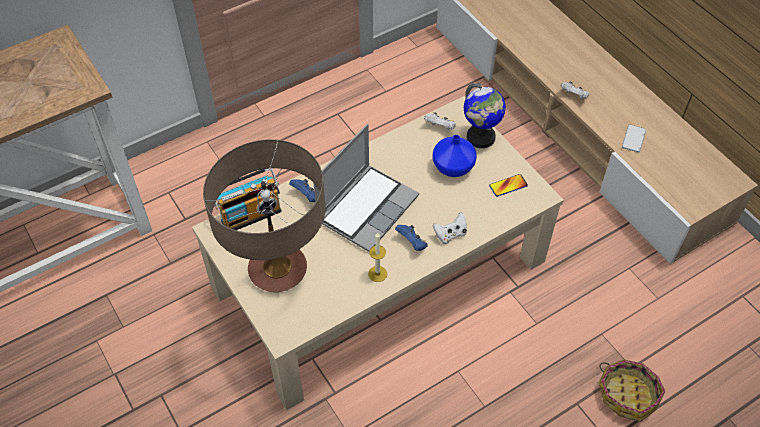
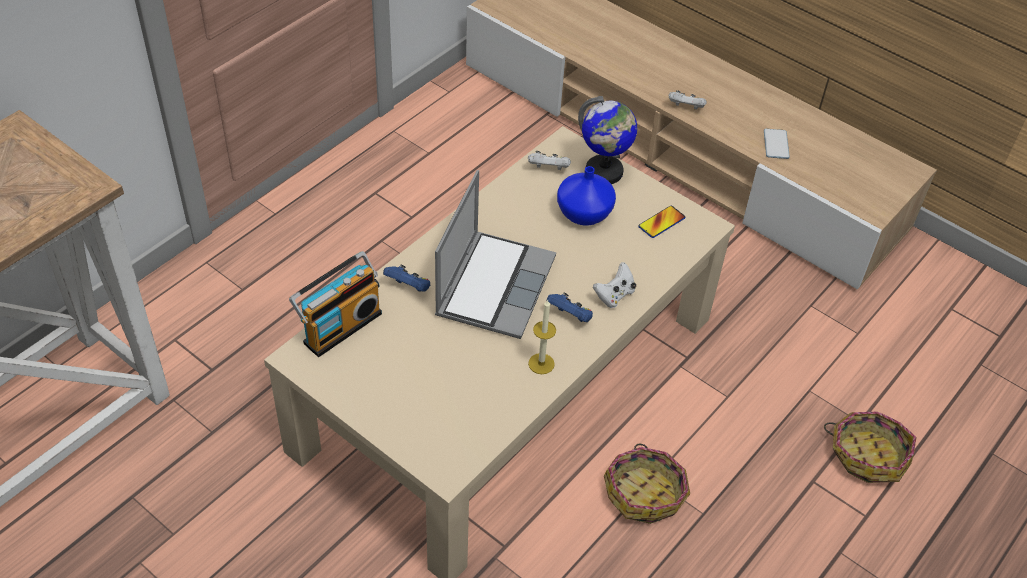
camera: 20 degrees left, 5 degrees down
table lamp [203,139,325,292] -> none
none -> basket [604,444,690,524]

